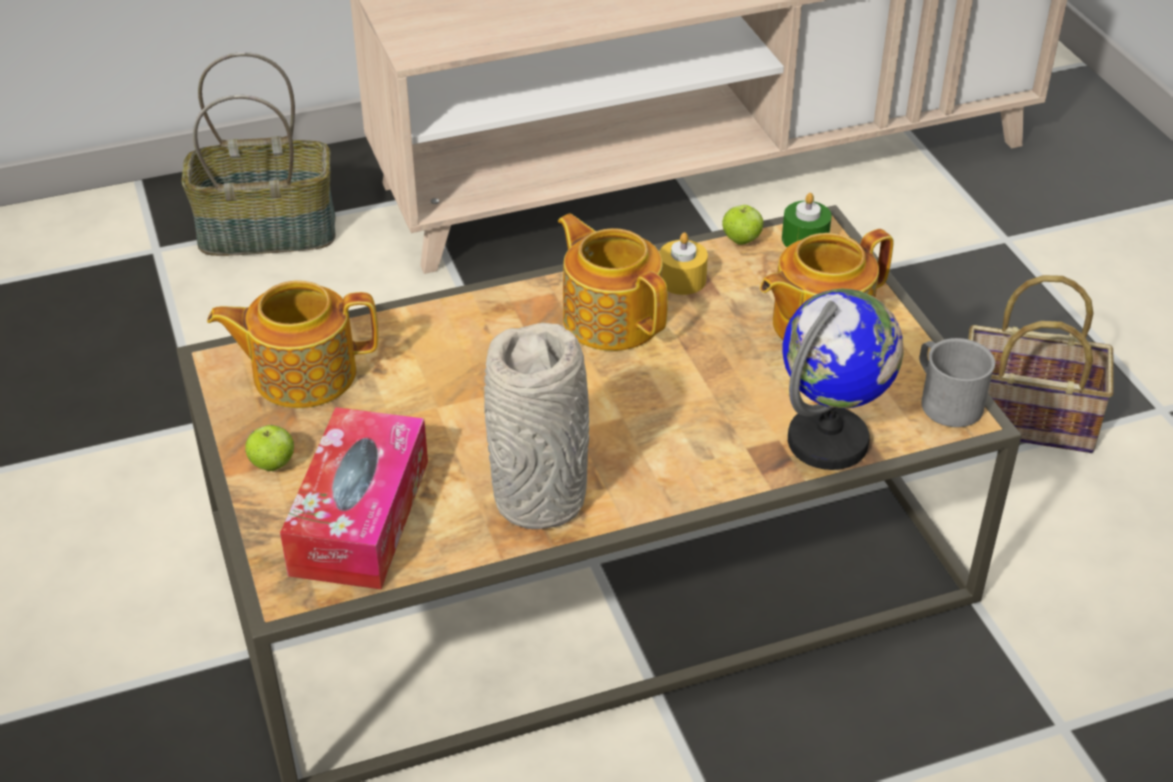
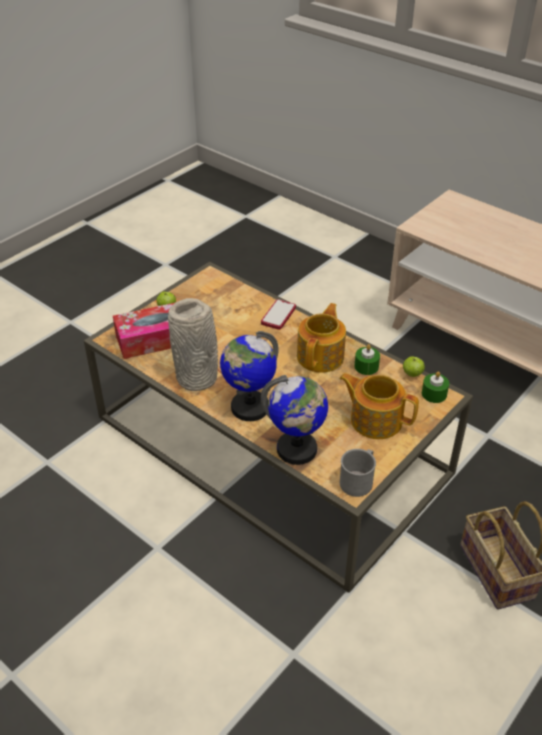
camera: 60 degrees right, 0 degrees up
basket [181,52,335,256] -> none
teapot [207,281,378,408] -> none
yellow candle [659,232,708,295] -> green candle [354,344,380,375]
none -> globe [220,331,279,421]
none -> phone [261,299,296,330]

